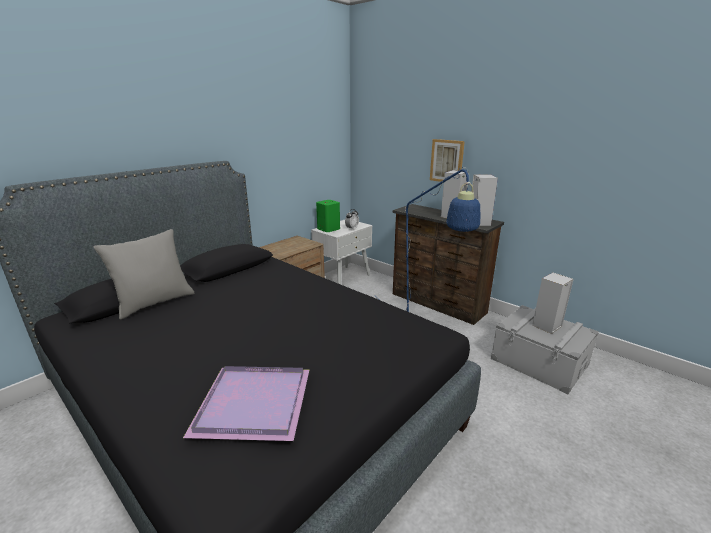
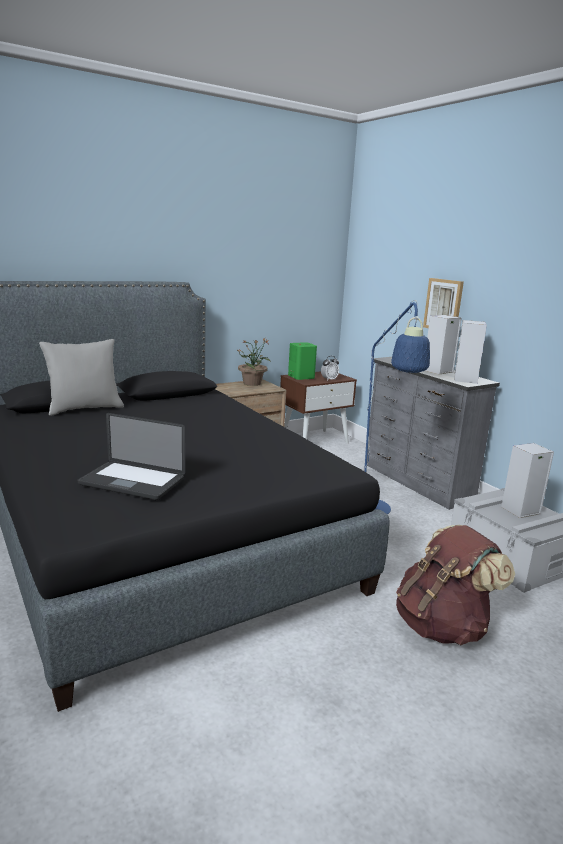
camera: 15 degrees right, 5 degrees down
purple tray [183,366,309,441] -> laptop [78,413,185,500]
white nightstand [311,220,372,285] -> brown nightstand [280,371,357,443]
brown dresser [393,204,504,325] -> grey dresser [367,357,500,510]
none -> potted plant [238,338,271,386]
none -> brown backpack [396,525,515,645]

